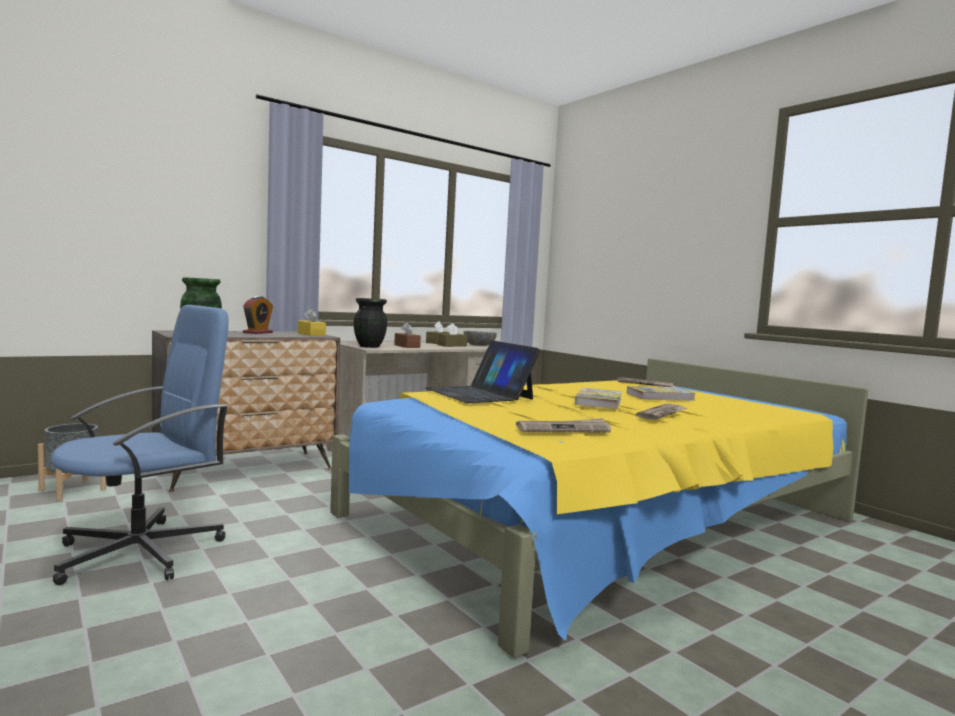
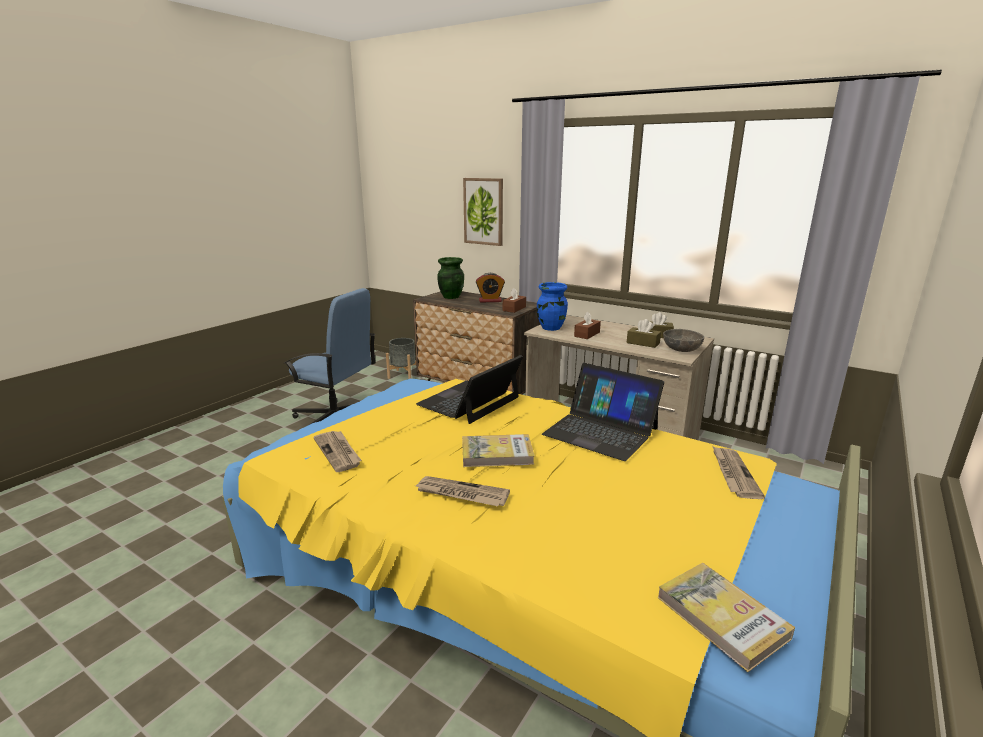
camera: 70 degrees right, 15 degrees up
yellow tissue box [298,309,326,336] -> brown tissue box [503,288,526,313]
black vase [354,298,387,348] -> blue vase [537,282,568,331]
book [627,386,695,401] -> book moved to [657,563,795,672]
none -> picture [463,178,503,246]
none -> laptop [542,363,664,461]

